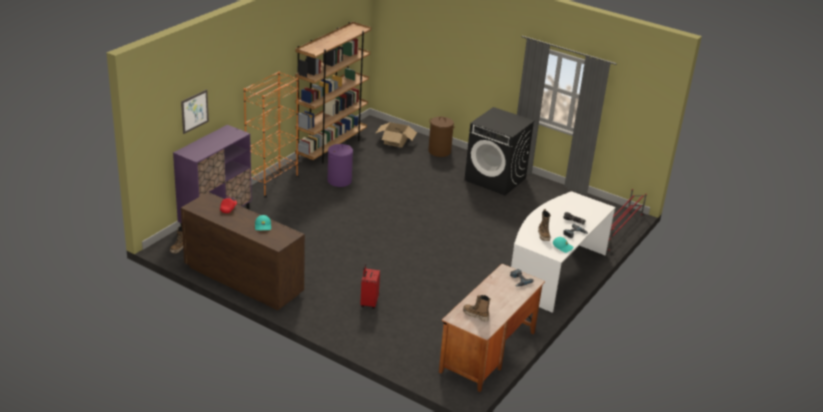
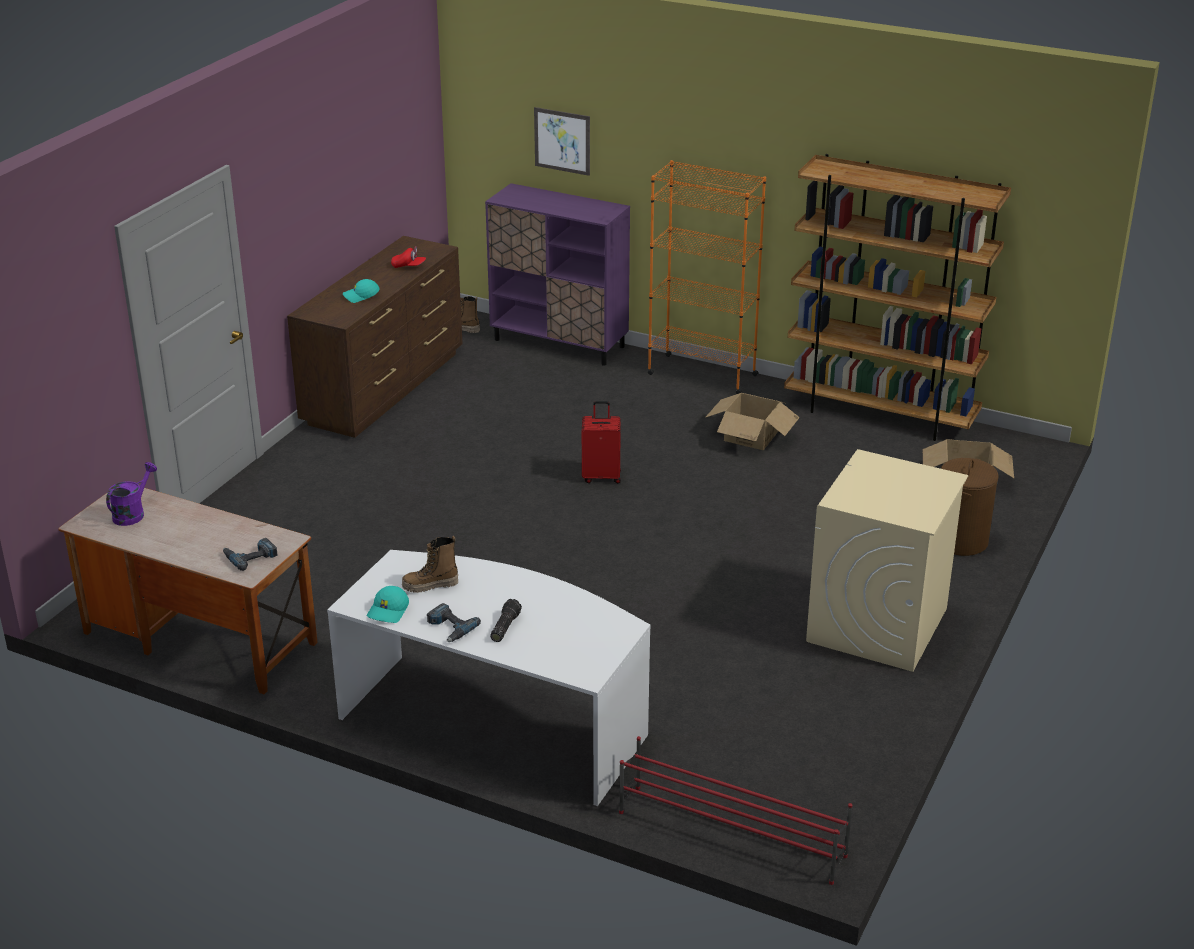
camera: 85 degrees right, 0 degrees up
purple laundry basket [328,144,353,187] -> cardboard box [705,393,800,450]
red suitcase [360,264,380,309] -> red suitcase moved to [582,401,621,484]
boot [463,295,490,321] -> purple watering can [106,462,157,526]
black washing machine [464,107,534,195] -> beige washing machine [806,449,968,672]

